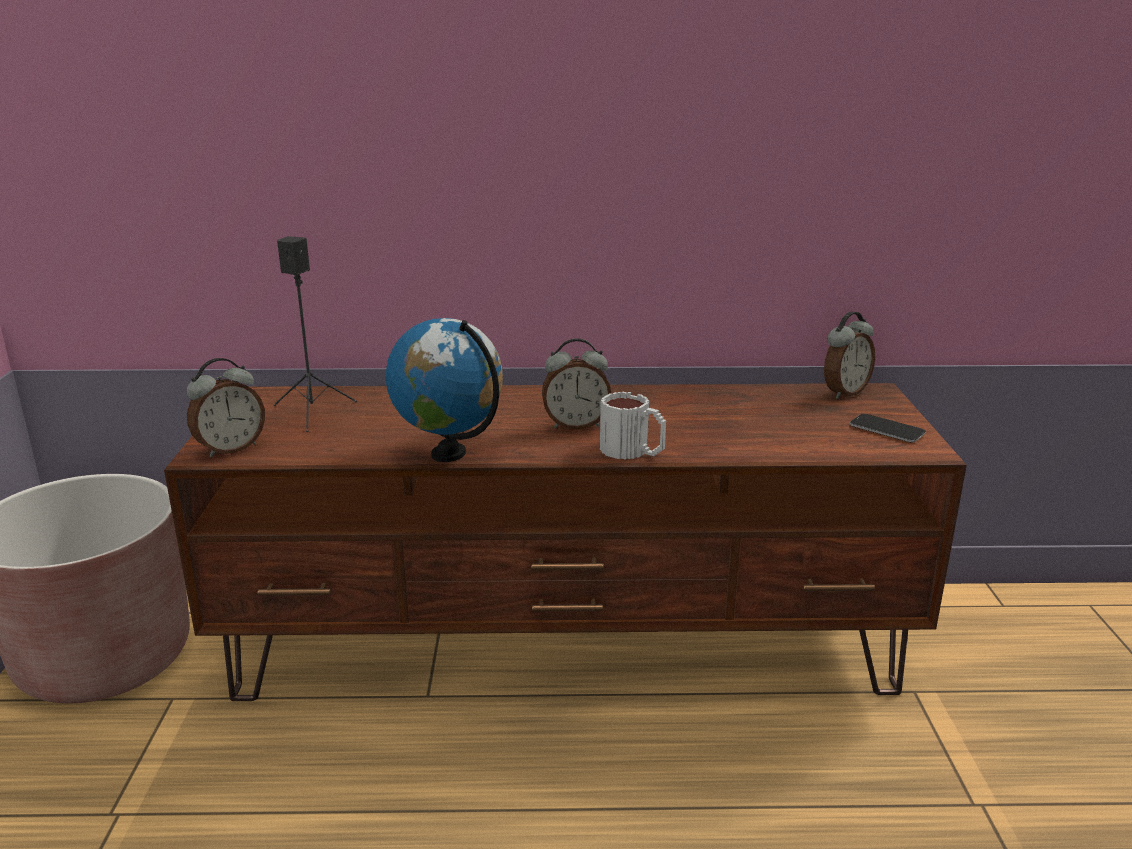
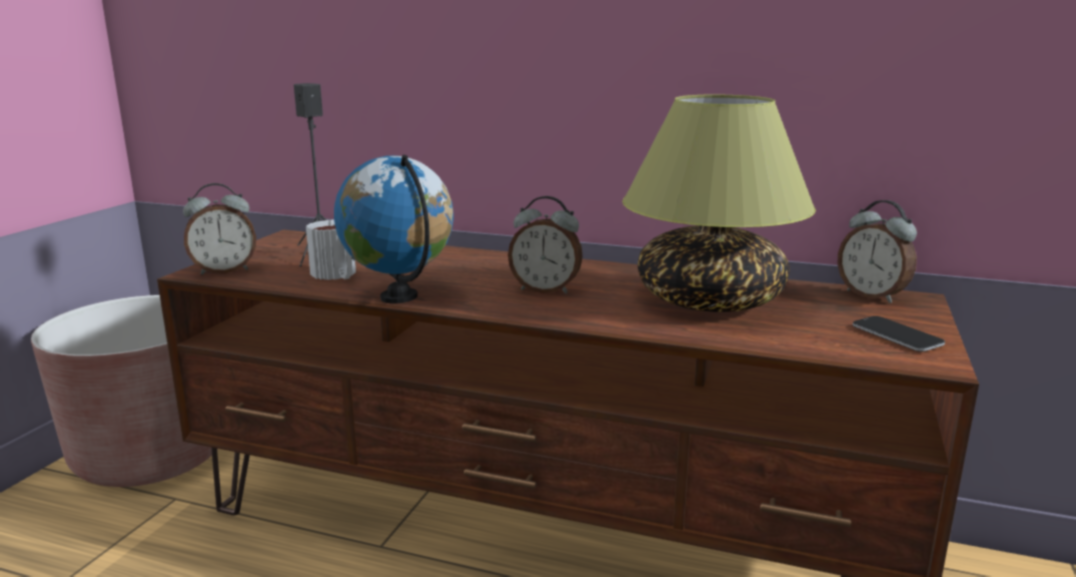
camera: 20 degrees right, 5 degrees down
mug [600,392,666,460] -> mug moved to [306,220,356,280]
alarm clock [824,312,875,399] -> alarm clock turned 75 degrees clockwise [837,200,917,303]
none -> table lamp [622,95,816,312]

